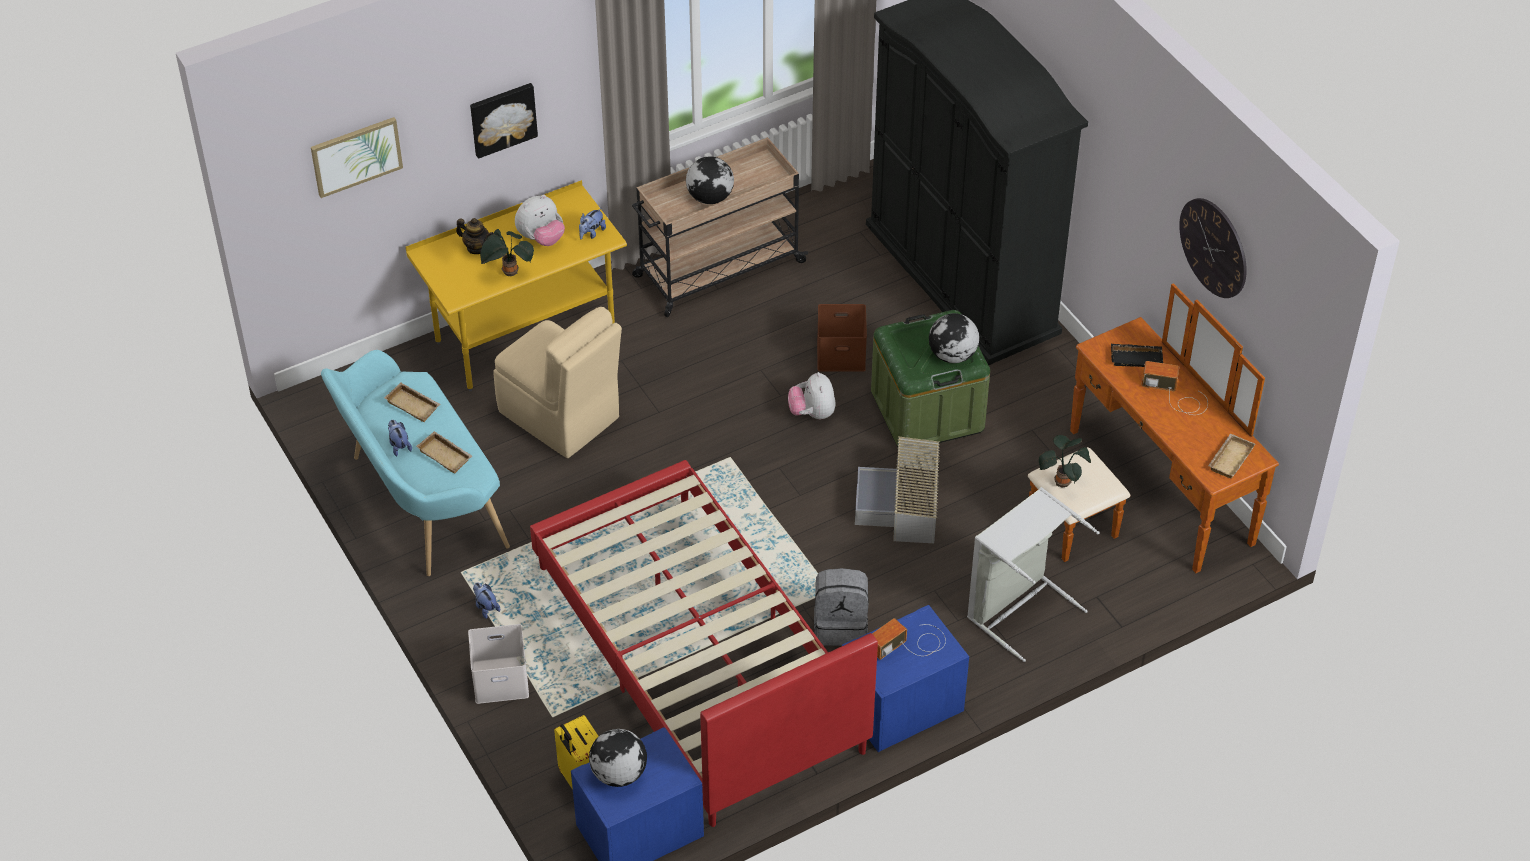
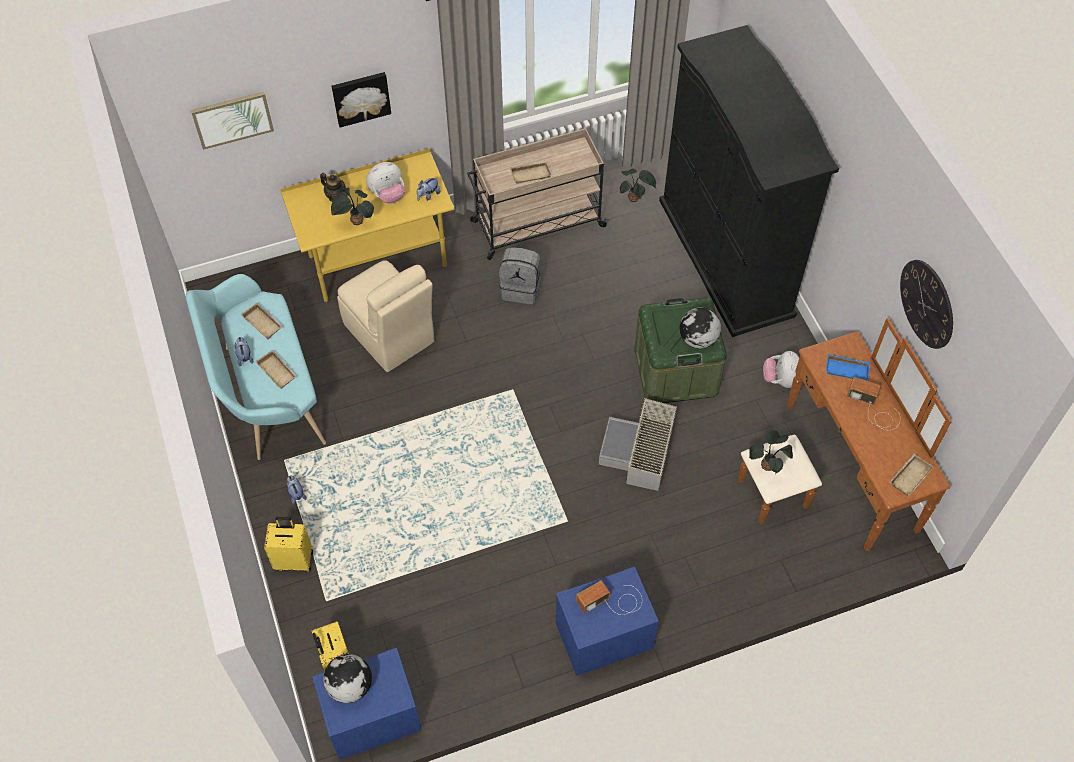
camera: 10 degrees right, 10 degrees up
white storage box [468,624,529,704] -> yellow suitcase [264,517,313,572]
red bed [530,460,878,827] -> none
globe [686,156,734,204] -> beige tray [510,161,552,184]
plush toy [788,372,836,419] -> plush toy moved to [763,351,799,388]
grey backpack [814,568,869,646] -> grey backpack moved to [499,247,541,304]
brown storage box [817,304,867,372] -> none
grey laundry basket [967,487,1100,662] -> none
black tray [1111,344,1163,367] -> blue tray [826,354,870,381]
none -> potted plant [620,169,656,202]

